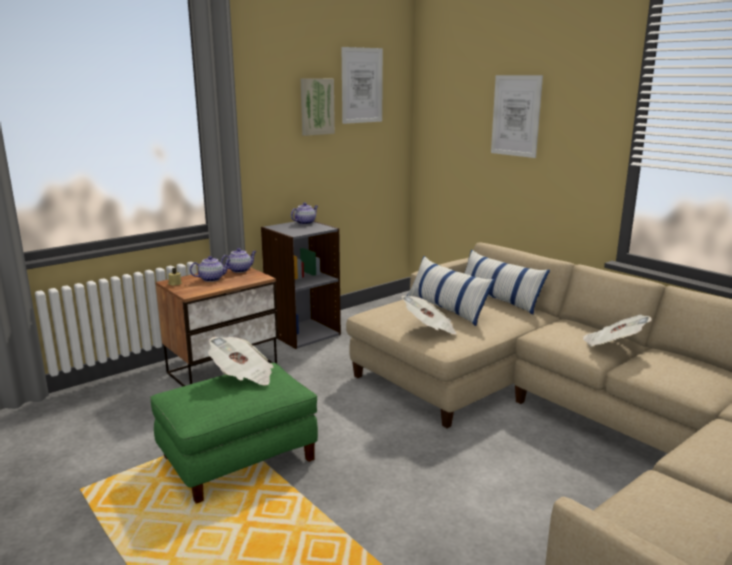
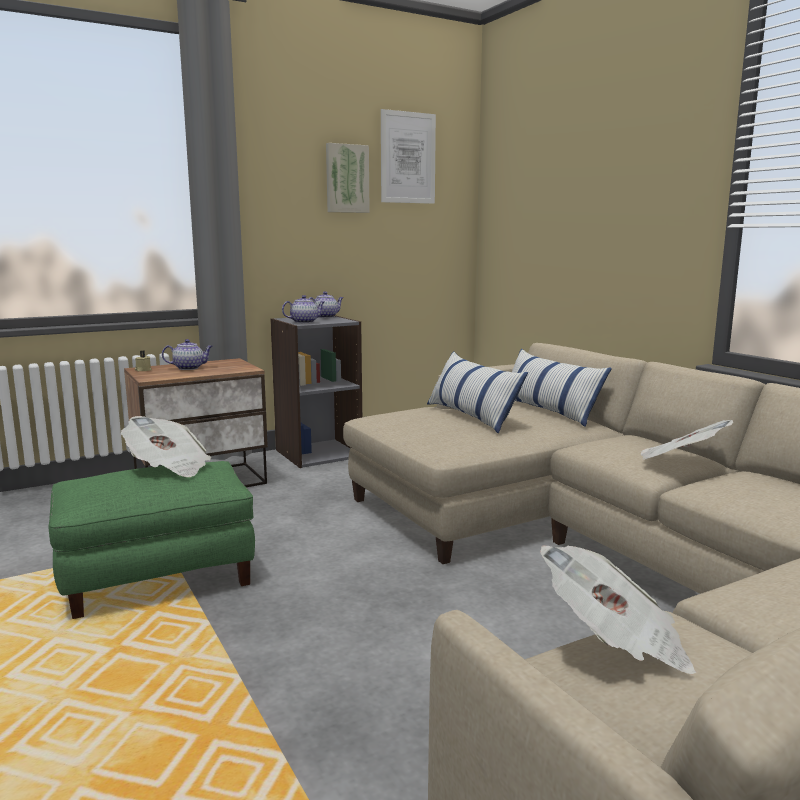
camera: 10 degrees right, 5 degrees down
teapot [221,248,257,273] -> teapot moved to [282,295,325,323]
newspaper [402,296,457,335] -> newspaper moved to [540,545,696,674]
picture [491,75,543,158] -> none

